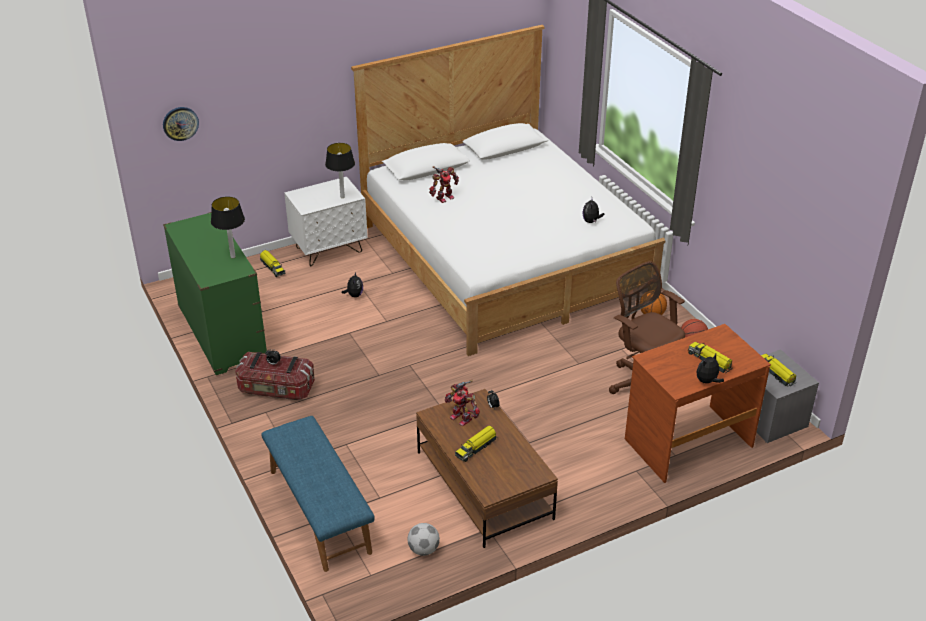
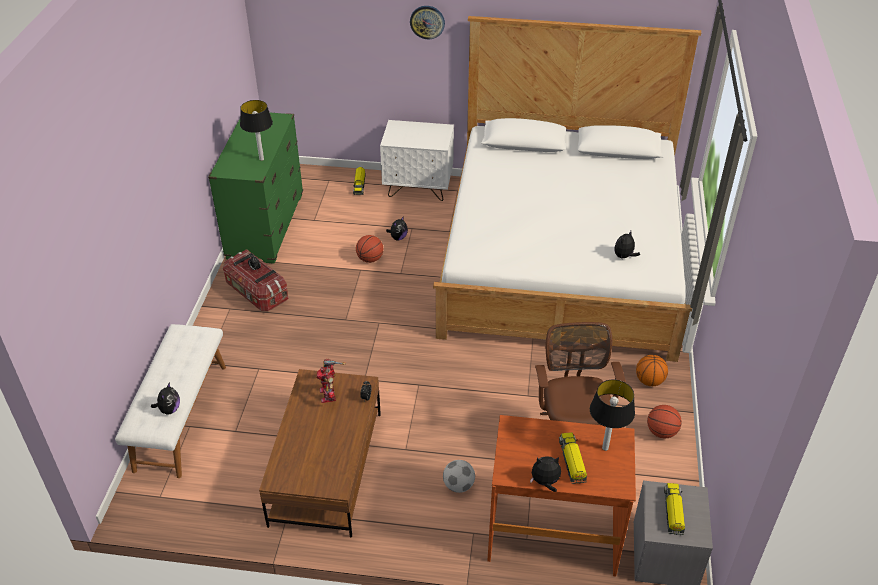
camera: 35 degrees right, 5 degrees up
wall clock [163,107,199,141] -> wall clock moved to [410,6,445,39]
blue bench [261,416,375,572] -> white bench [115,324,226,478]
table lamp [325,143,355,198] -> table lamp moved to [590,379,635,451]
football [407,523,440,556] -> football moved to [443,460,475,493]
toy robot [429,166,459,203] -> none
toy truck [455,426,497,462] -> none
none -> plush toy [151,382,180,414]
none -> basketball [356,235,383,263]

